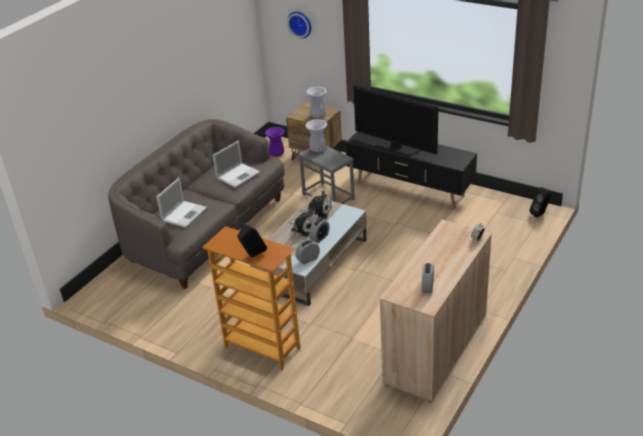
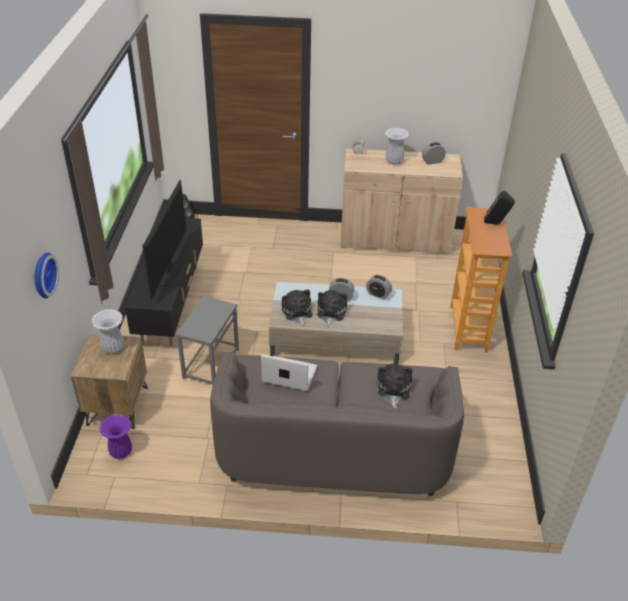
camera: 120 degrees left, 5 degrees up
laptop [157,178,207,228] -> plush toy [377,364,412,409]
white vase [305,119,327,152] -> white vase moved to [385,128,409,164]

